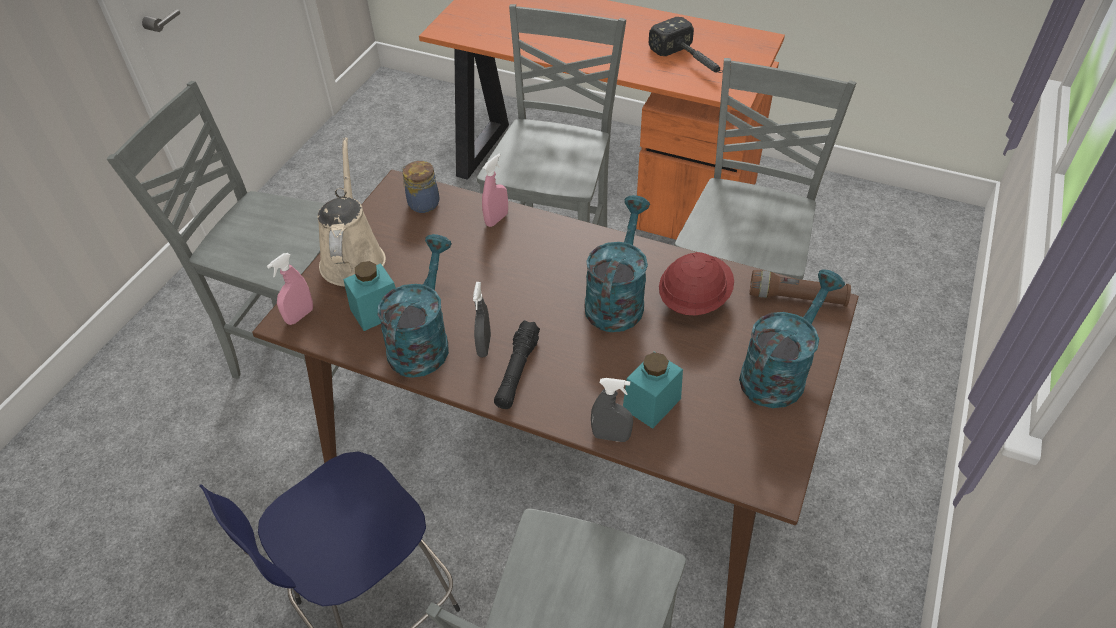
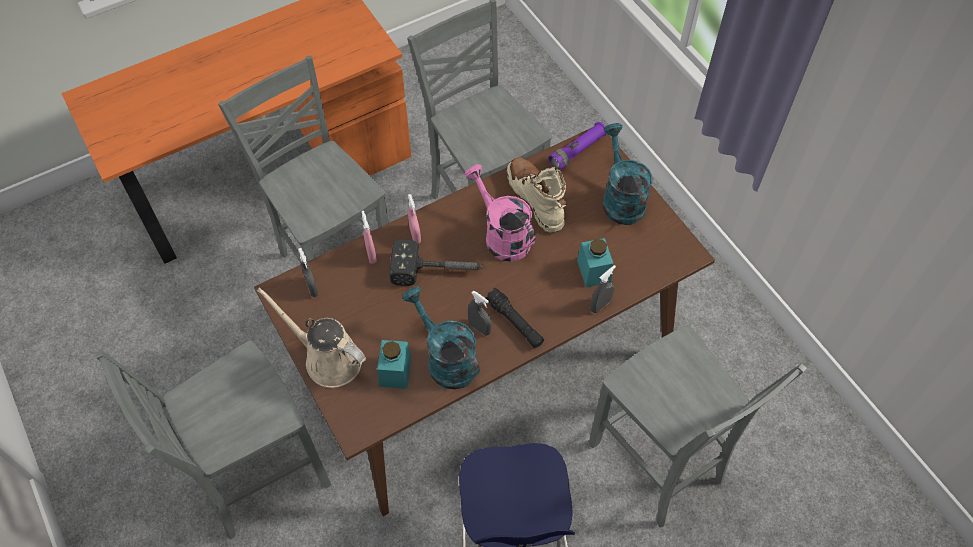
camera: 55 degrees left, 10 degrees up
pink spray bottle [267,253,313,325] -> pink spray bottle moved to [408,194,421,244]
jar [401,161,440,213] -> grey spray bottle [298,248,319,297]
turquoise watering can [585,195,650,332] -> pink watering can [465,164,535,262]
hammer [649,17,723,73] -> hammer moved to [390,239,485,286]
red hard hat [659,252,734,315] -> beige boot [507,157,567,232]
brown flashlight [749,270,851,307] -> purple flashlight [548,122,607,170]

